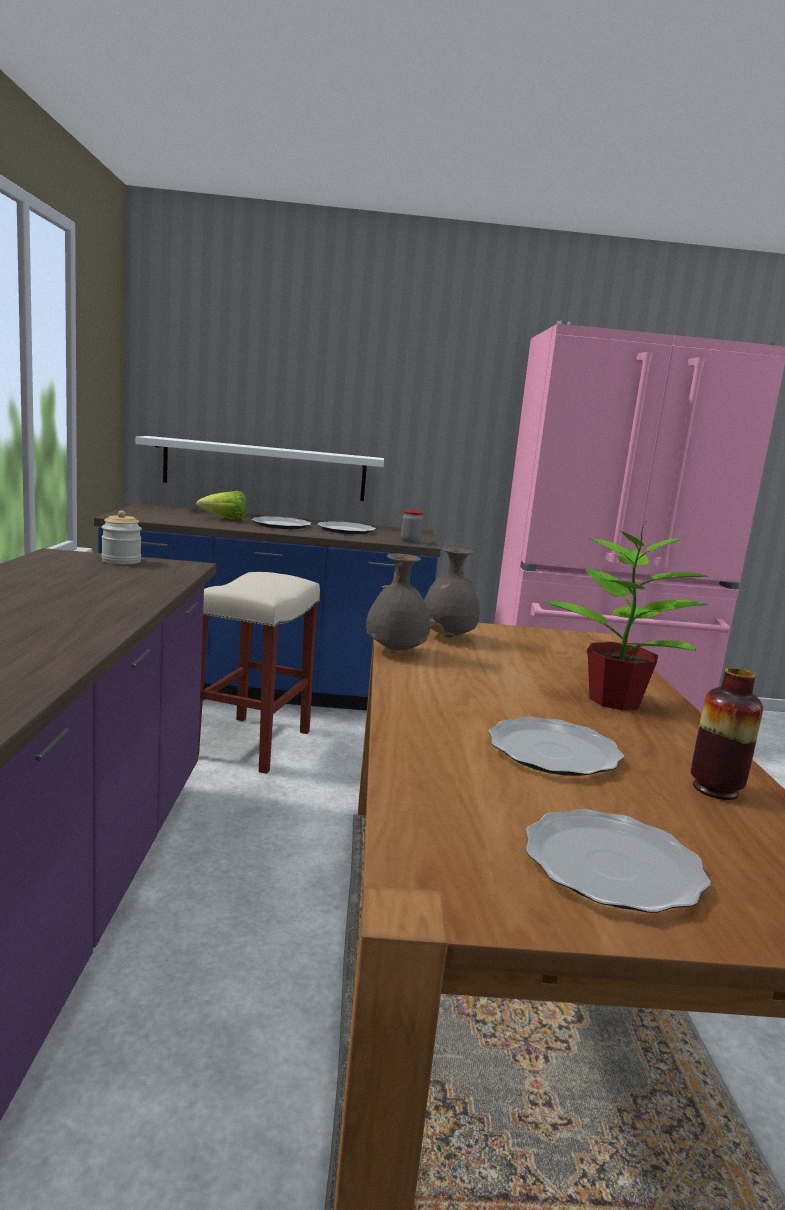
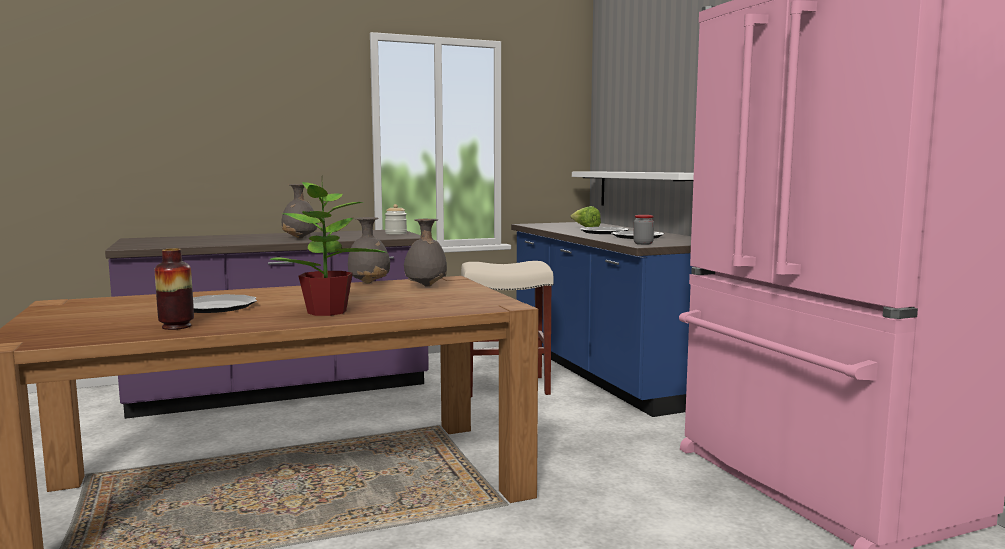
camera: 70 degrees right, 5 degrees down
plate [526,809,711,913] -> none
none -> grey vase [281,184,318,239]

